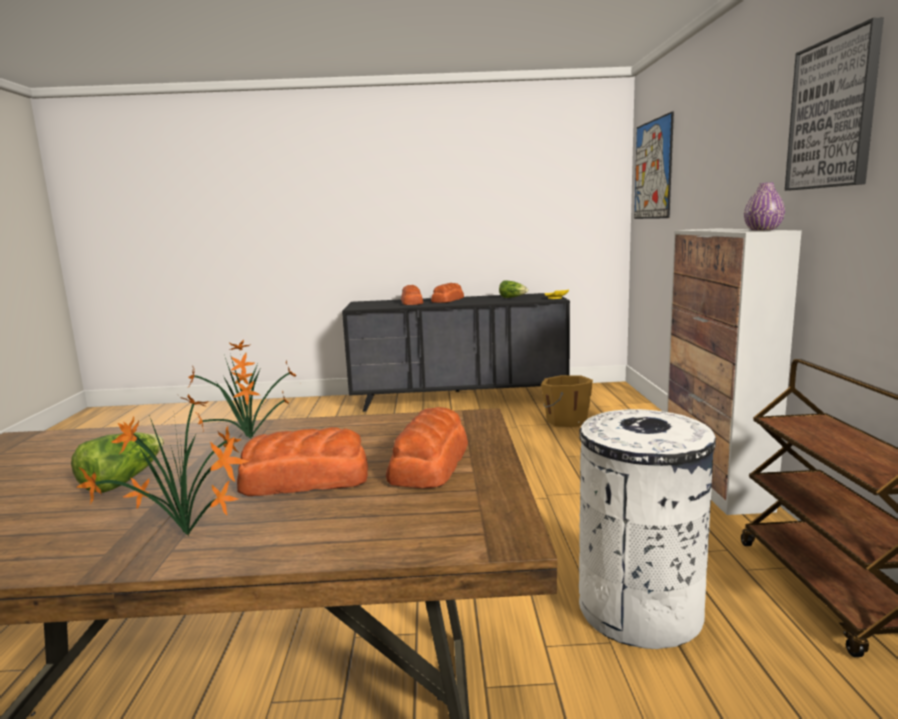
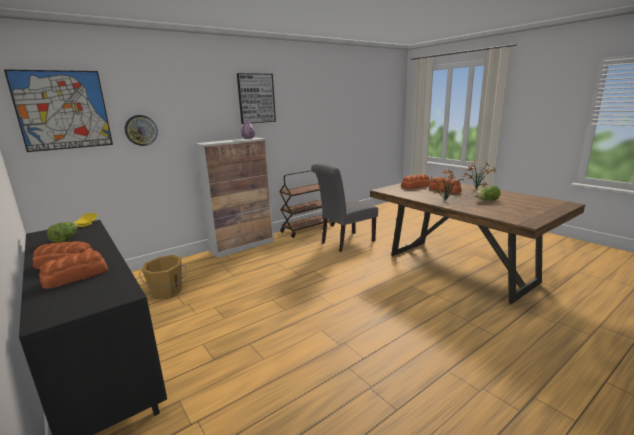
camera: 125 degrees left, 5 degrees up
white trash can [579,409,716,649] -> grey chair [311,163,378,252]
none -> wall clock [125,115,158,146]

